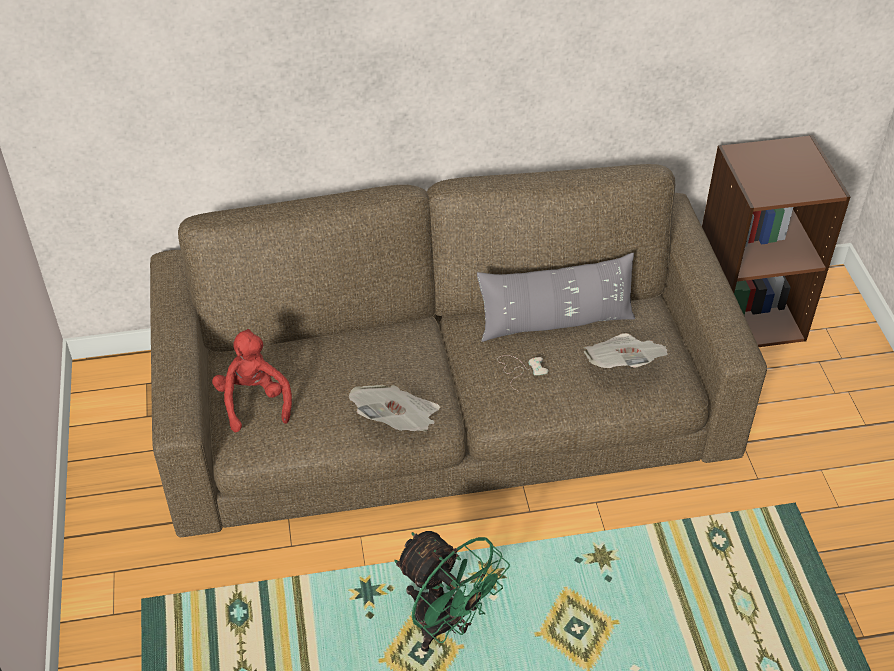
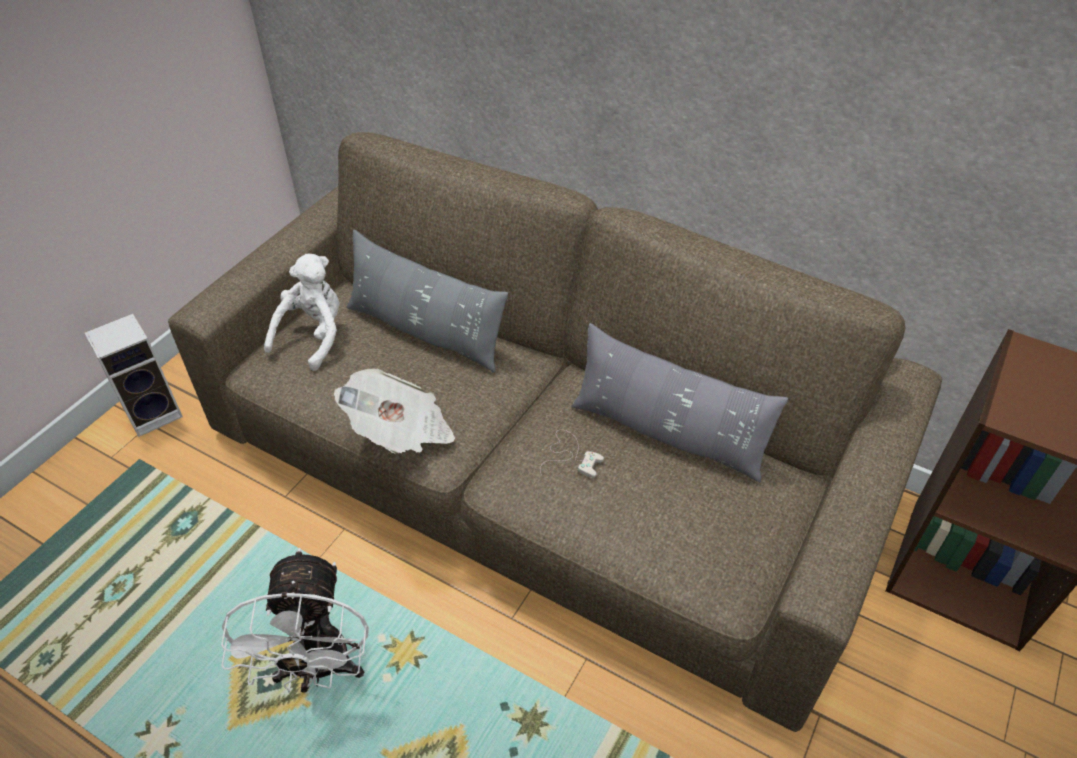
camera: 40 degrees right, 0 degrees up
red plush toy [212,329,292,432] -> white plush toy [264,254,340,371]
green fan [395,531,510,652] -> white fan [221,548,369,692]
newspaper [584,333,668,368] -> none
none -> speaker [85,314,183,437]
none -> grey pillow [347,229,508,373]

